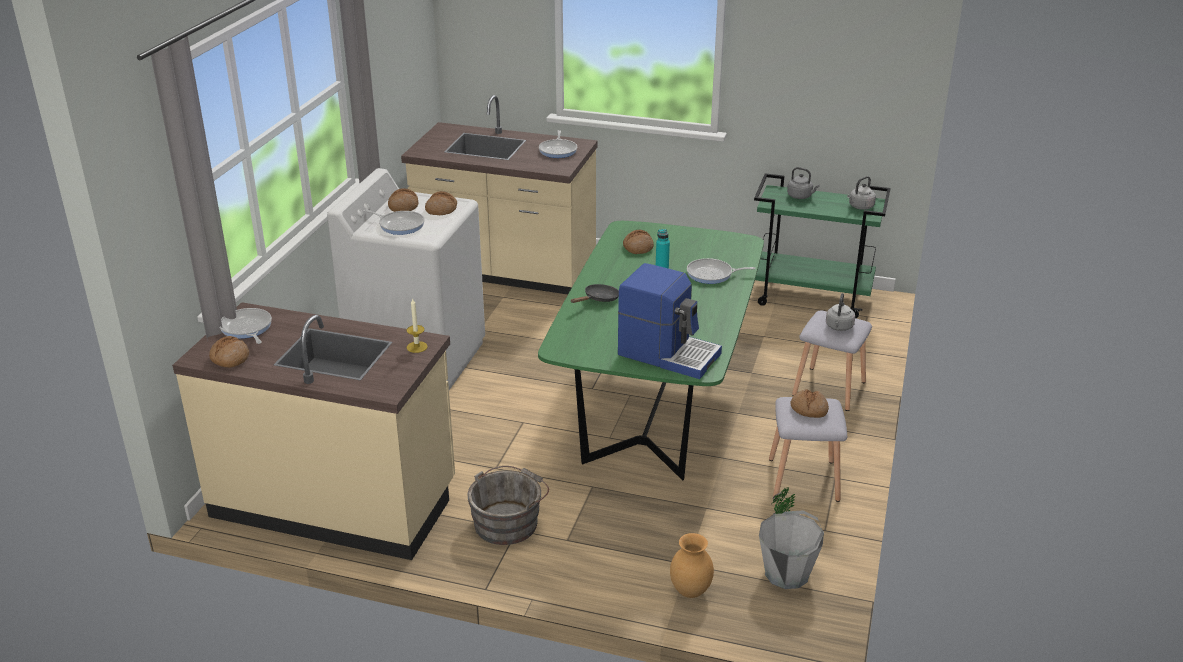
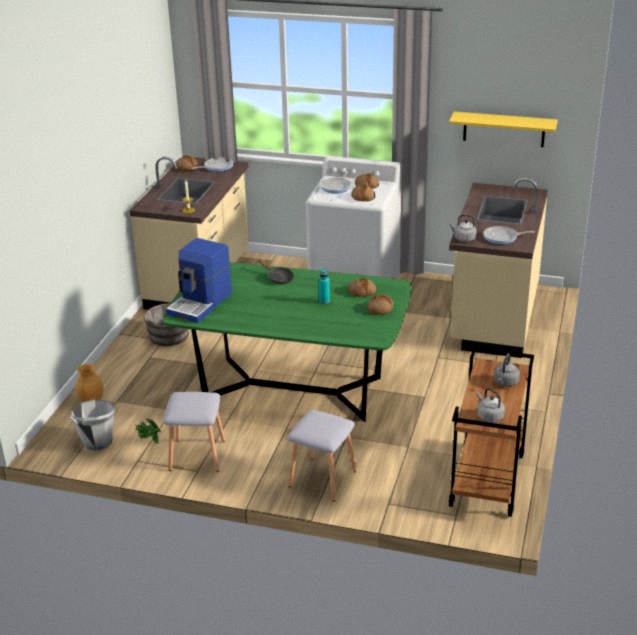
camera: 90 degrees right, 0 degrees up
frying pan [687,258,756,284] -> none
green cart [754,173,890,318] -> brown cart [449,347,534,517]
bread [791,389,829,418] -> bread moved to [367,294,393,315]
grey kettle [826,293,855,331] -> grey kettle moved to [449,214,477,242]
none -> yellow shelf [449,112,558,147]

